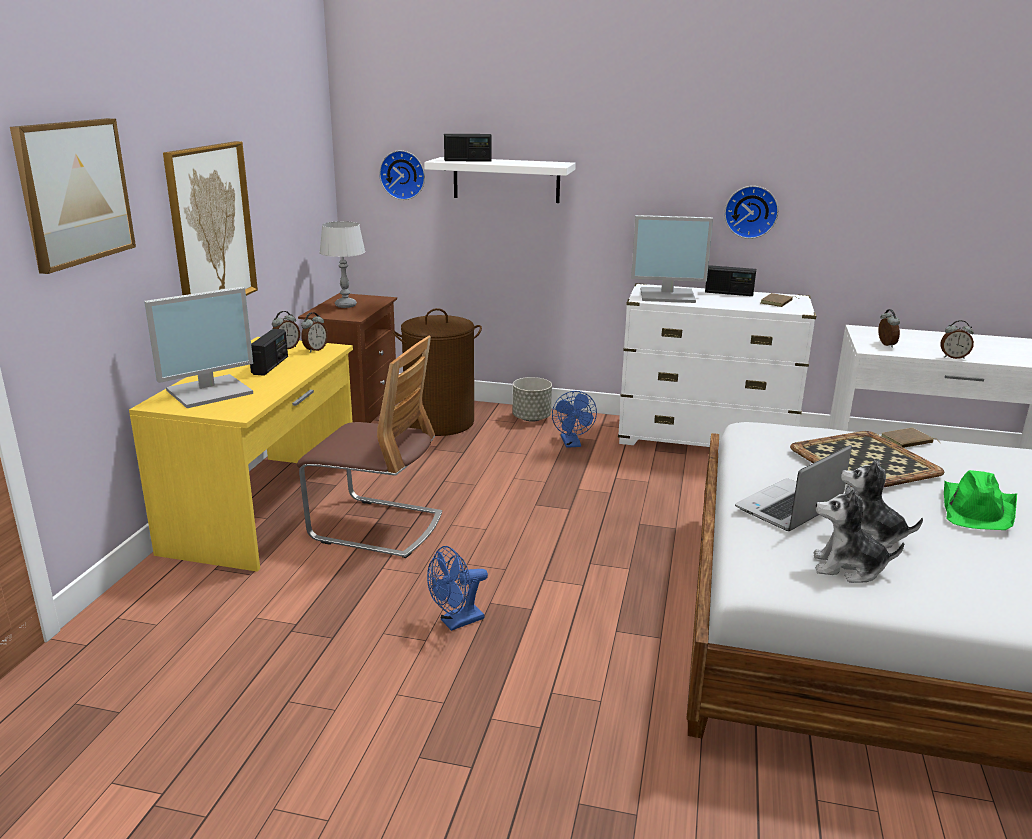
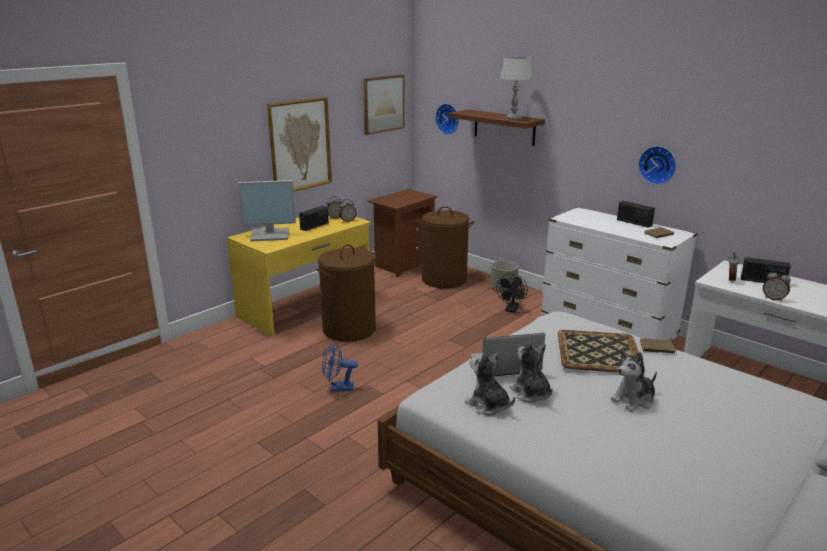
camera: 30 degrees right, 0 degrees up
picture [10,118,136,274] -> picture moved to [363,75,405,135]
chair [297,336,442,558] -> brown laundry basket [316,244,376,342]
grey table lamp [319,221,365,308] -> grey table lamp moved to [500,57,533,120]
white shelf [424,157,576,203] -> brown shelf [448,109,545,146]
radio [444,134,492,161] -> radio moved to [741,257,791,283]
blue fan [552,391,597,448] -> black fan [497,274,528,312]
monitor [631,215,713,303] -> none
green hat [944,470,1017,530] -> plush toy [611,350,657,412]

